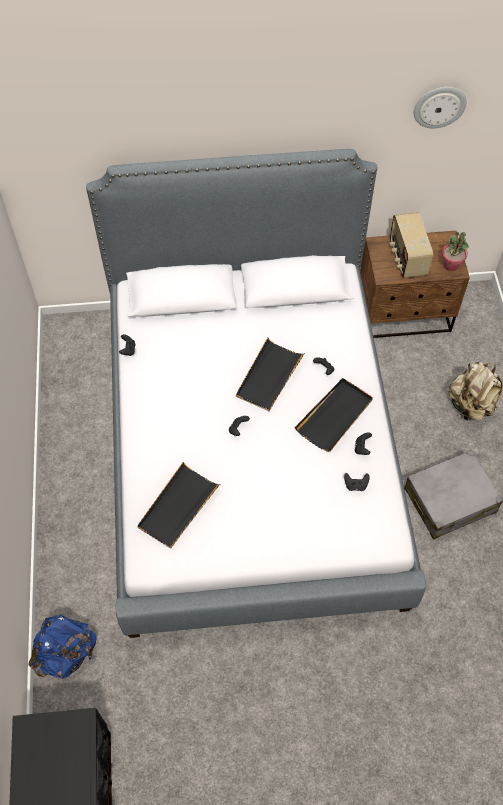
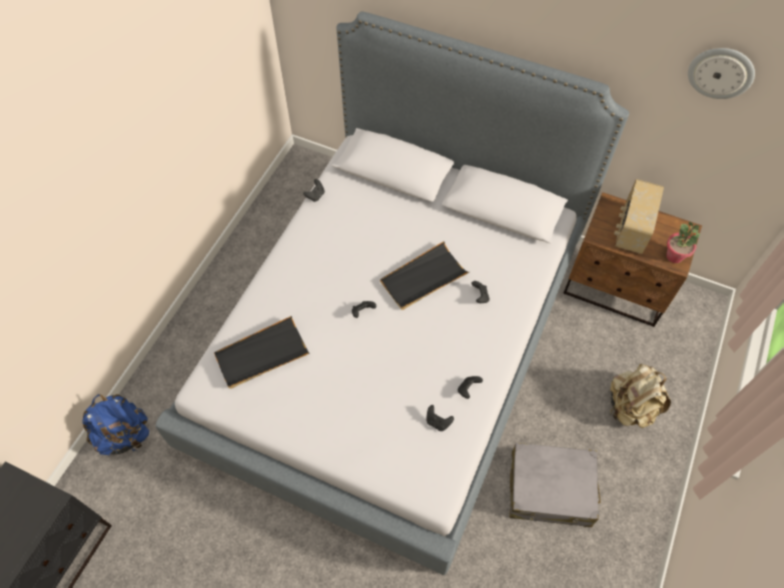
camera: 30 degrees right, 0 degrees up
black tray [295,378,373,452] -> none

